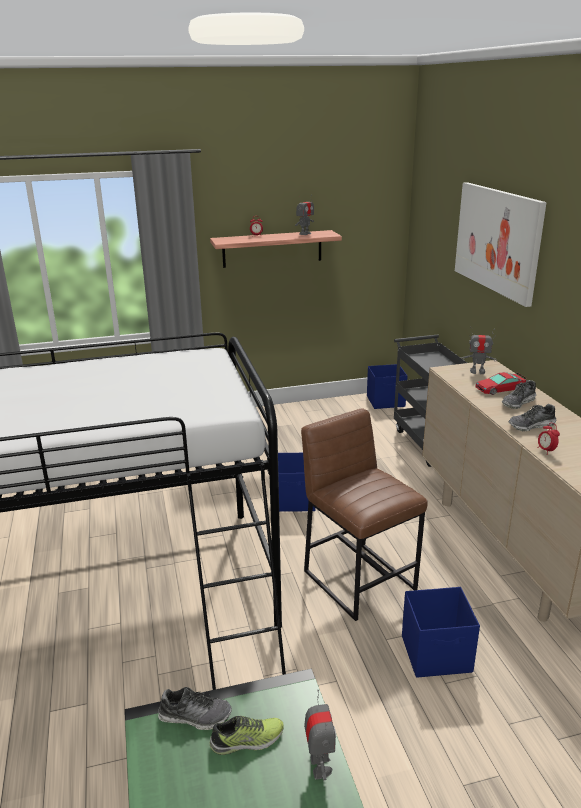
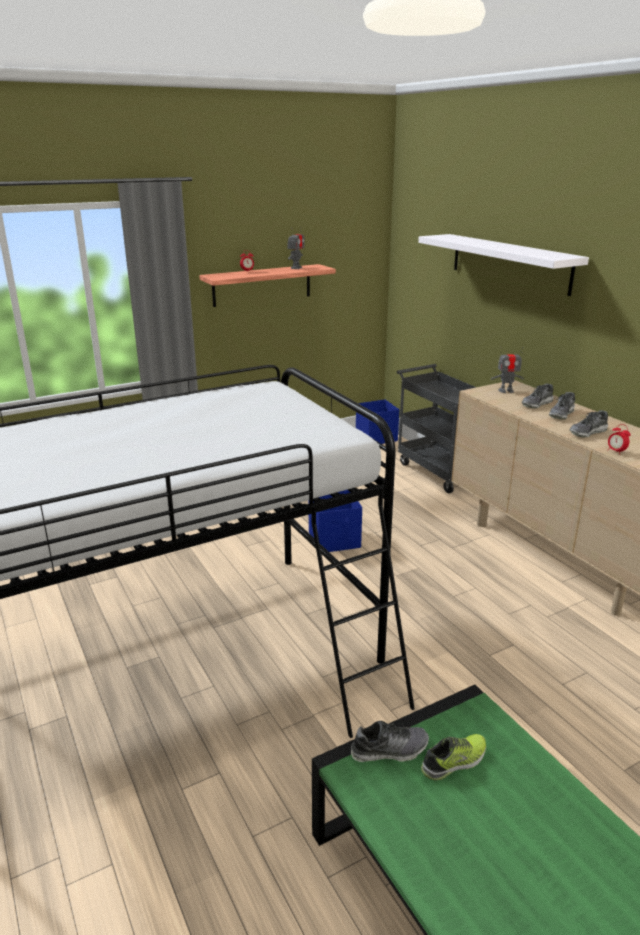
camera: 15 degrees left, 0 degrees up
brown chair [301,409,428,621] -> none
toy robot [304,690,336,781] -> none
blue storage box [402,587,480,678] -> none
picture [455,182,547,307] -> white shelf [418,234,589,296]
toy car [475,372,526,395] -> shoe [522,384,554,409]

